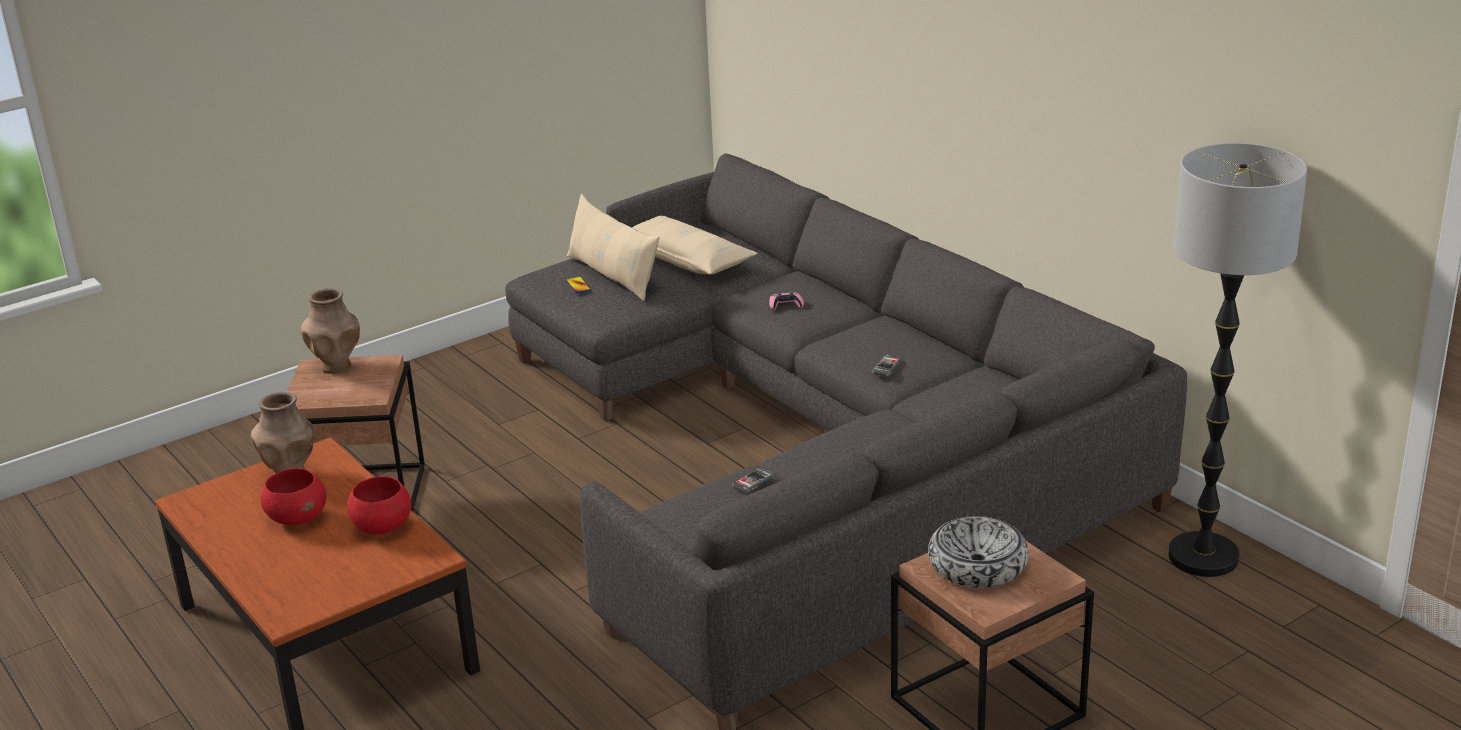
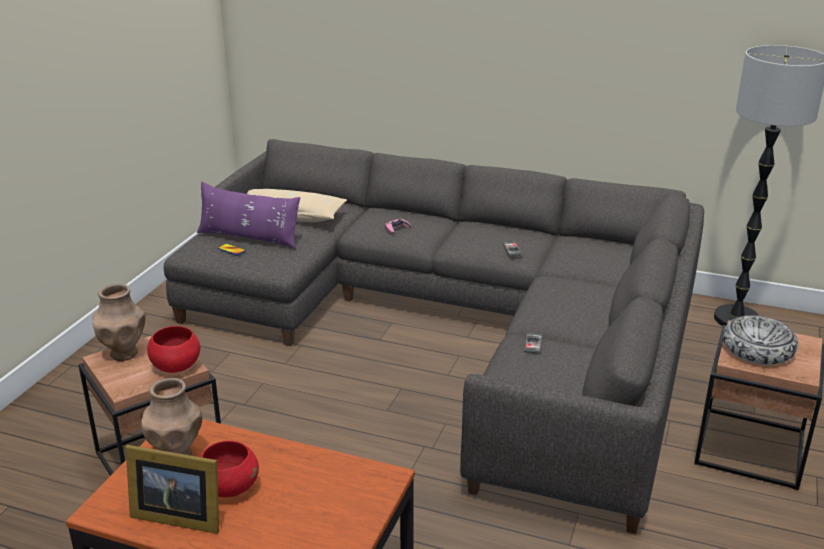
camera: 35 degrees left, 0 degrees up
red bowl [347,476,411,535] -> red bowl moved to [147,326,200,373]
beige pillow [567,194,660,301] -> purple pillow [197,182,300,249]
none -> picture frame [126,445,219,534]

